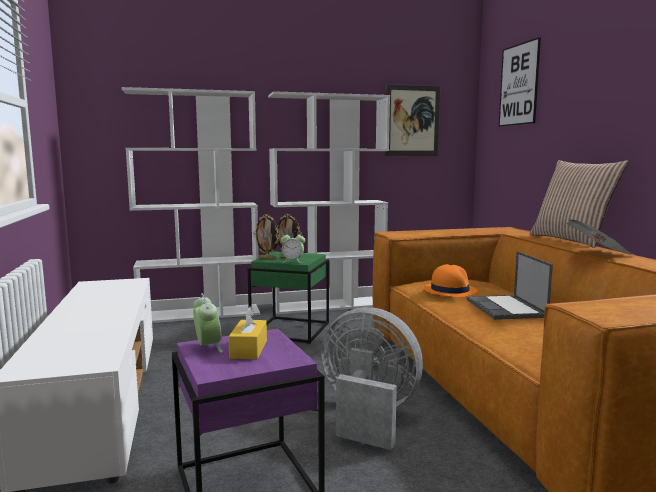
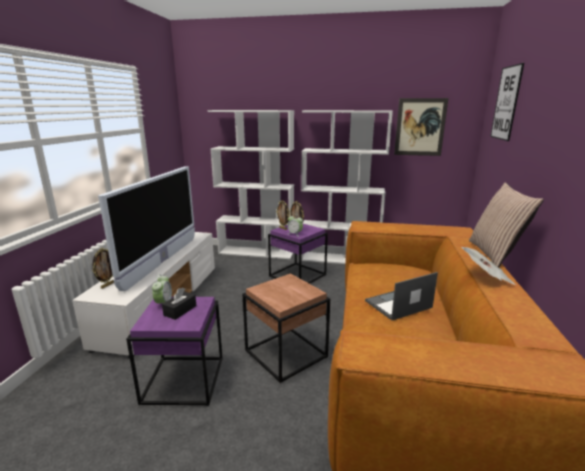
camera: 25 degrees right, 10 degrees up
yellow tissue box [228,307,267,359] -> black tissue box [162,288,196,320]
green side table [248,251,329,344] -> purple side table [268,224,328,284]
grey fan [321,307,423,450] -> brown side table [242,273,330,383]
orange hat [423,264,478,298] -> none
laptop [466,251,553,320] -> laptop turned 45 degrees clockwise [365,272,438,320]
none -> picture frame [92,248,114,289]
none -> television [98,166,195,291]

